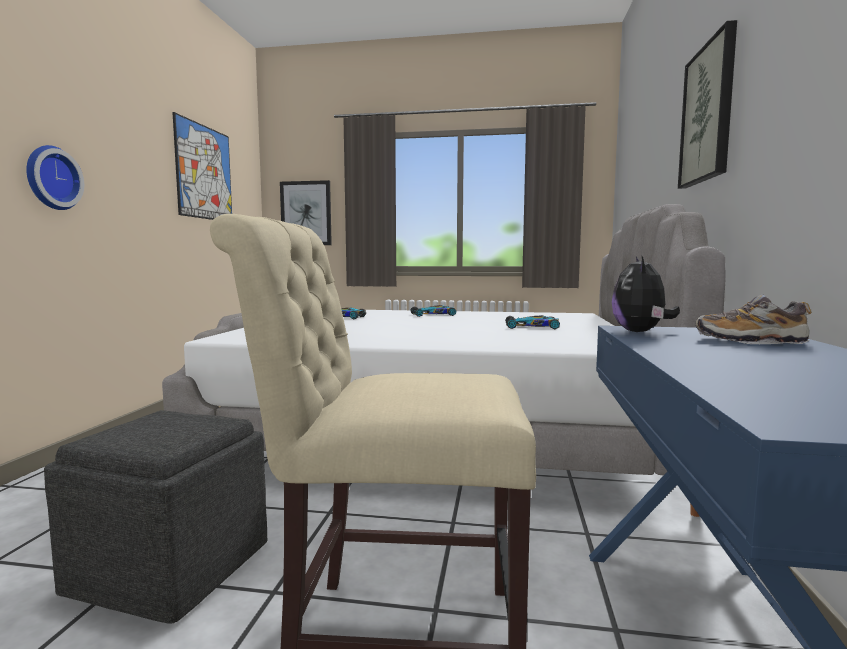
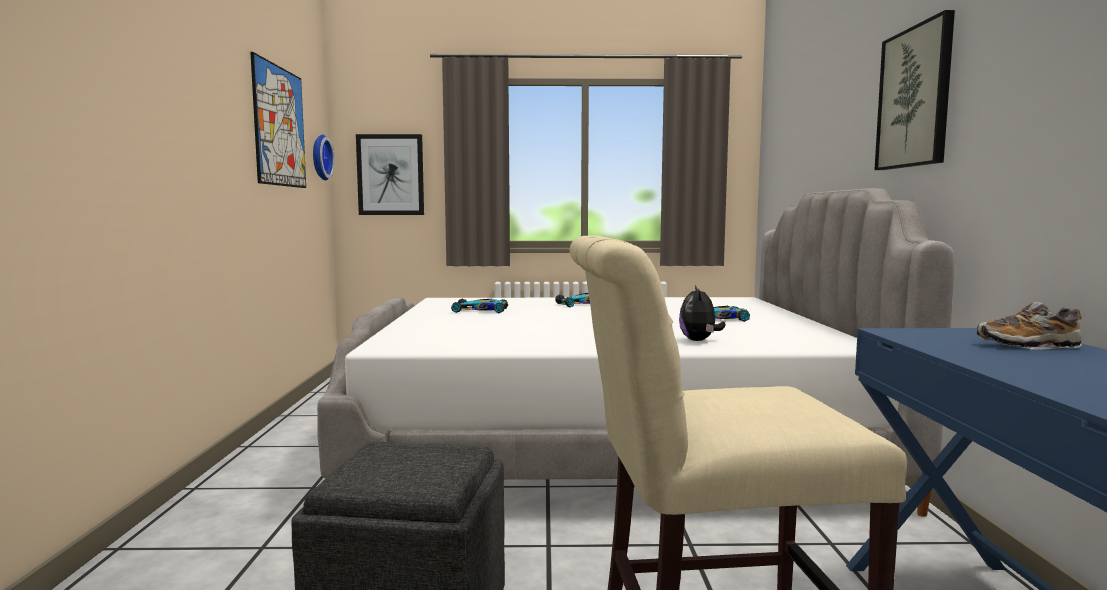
camera: 10 degrees left, 0 degrees up
wall clock [26,145,84,210] -> wall clock moved to [313,135,335,180]
plush toy [612,256,680,332] -> plush toy moved to [679,285,725,341]

